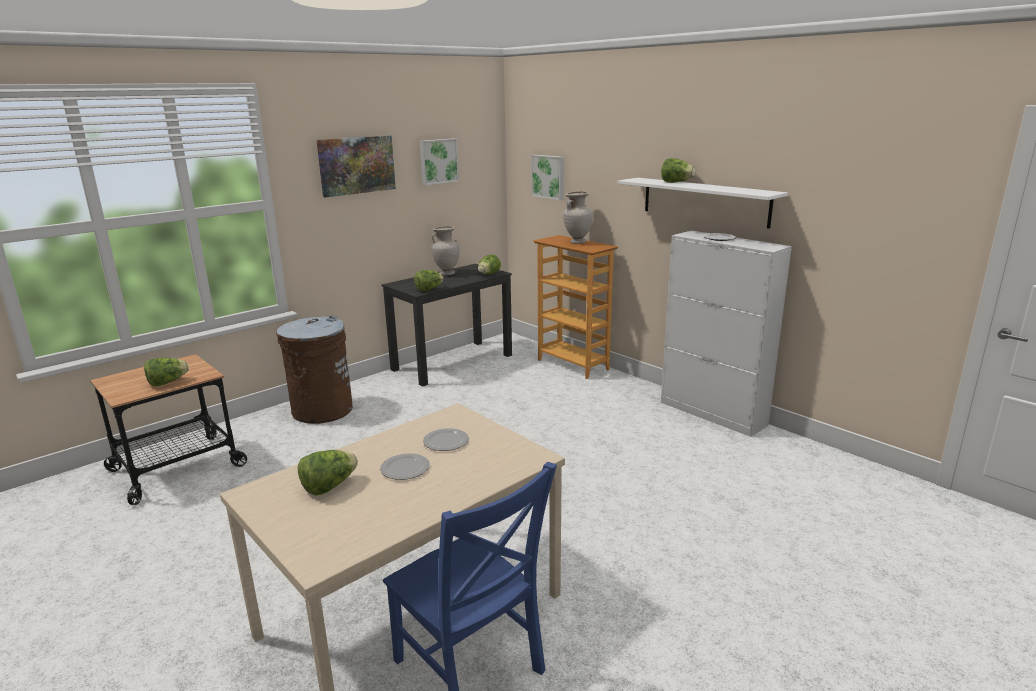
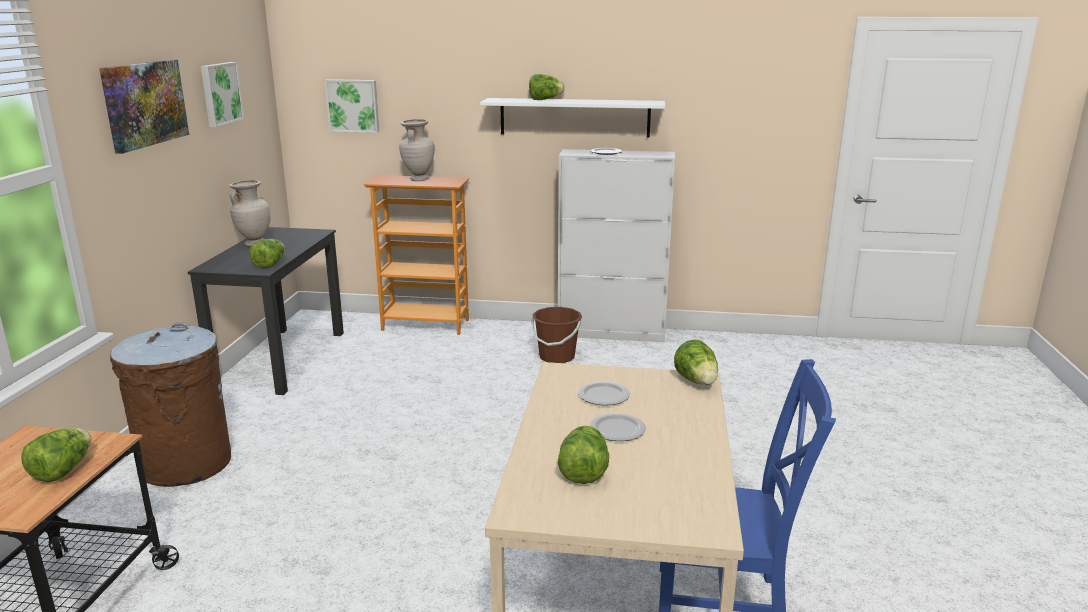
camera: 40 degrees left, 0 degrees up
lettuce [478,255,501,274] -> lettuce moved to [674,339,718,385]
none -> brown bucket [531,307,582,363]

